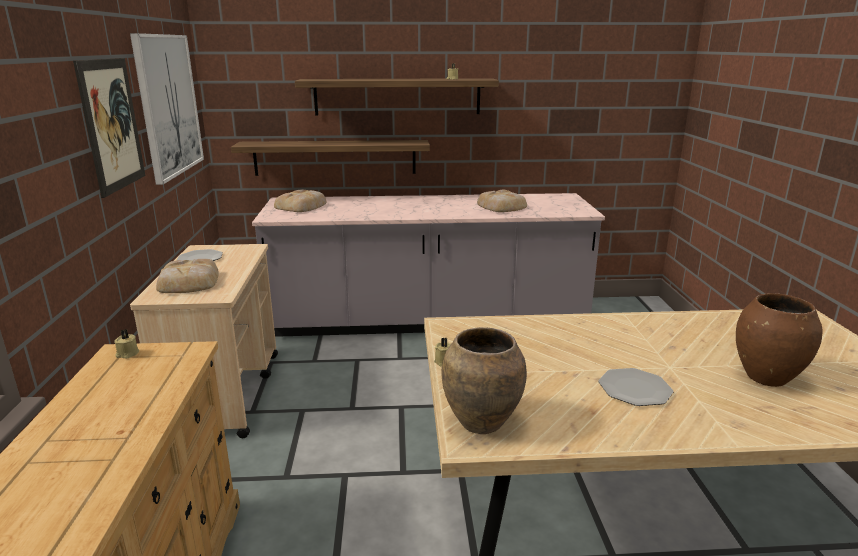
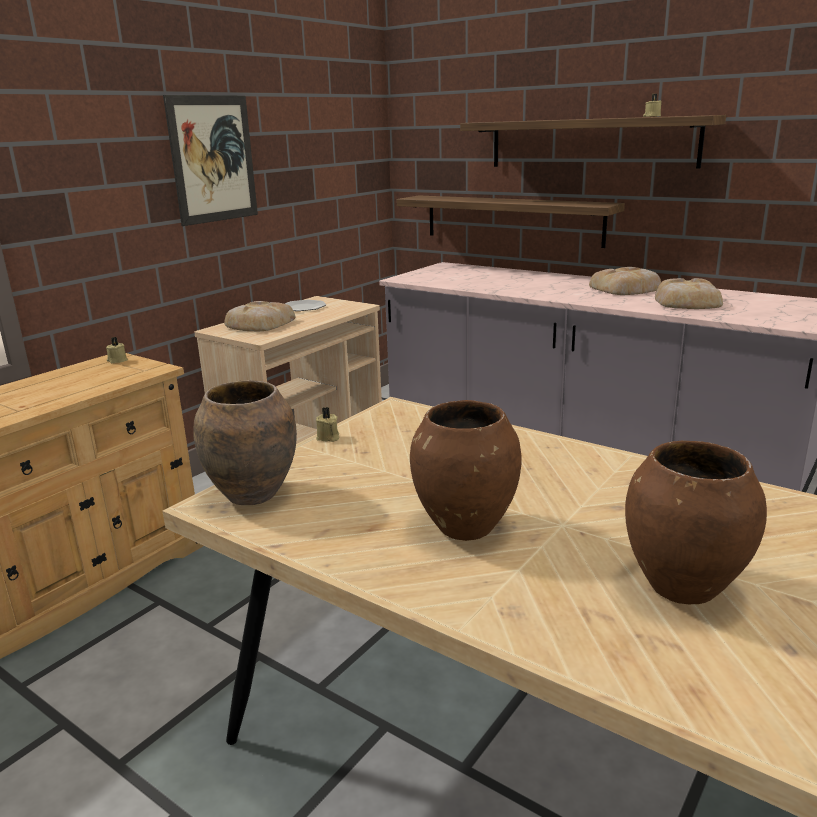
camera: 40 degrees right, 0 degrees up
picture [130,33,204,185] -> none
bread [274,190,327,212] -> bread moved to [589,267,661,295]
plate [598,368,674,406] -> brown vase [410,400,522,541]

